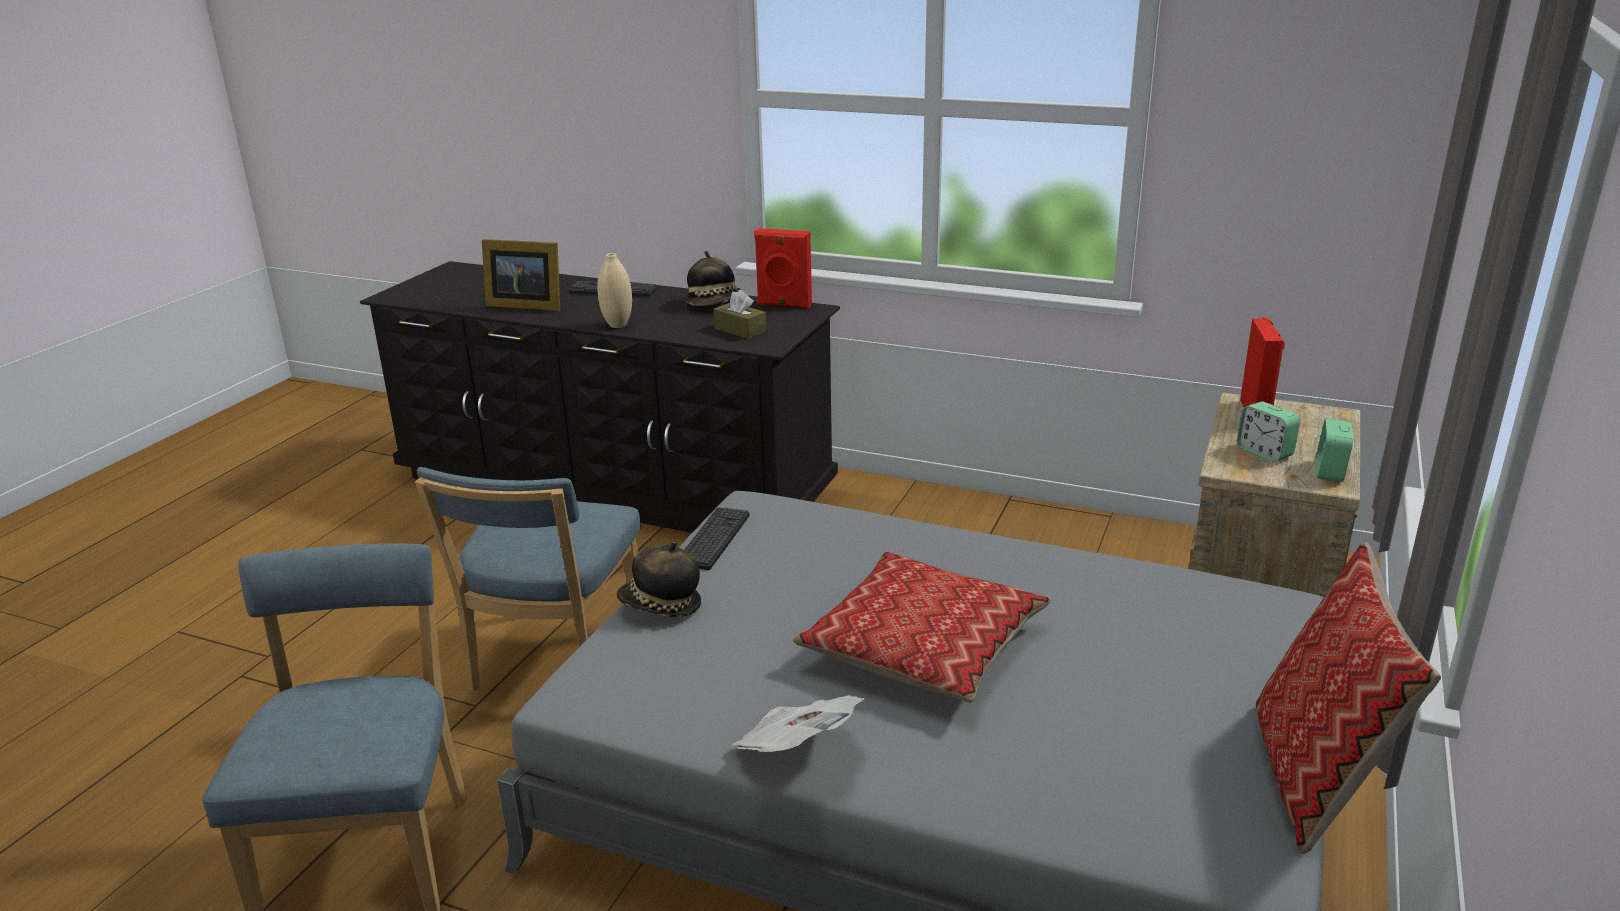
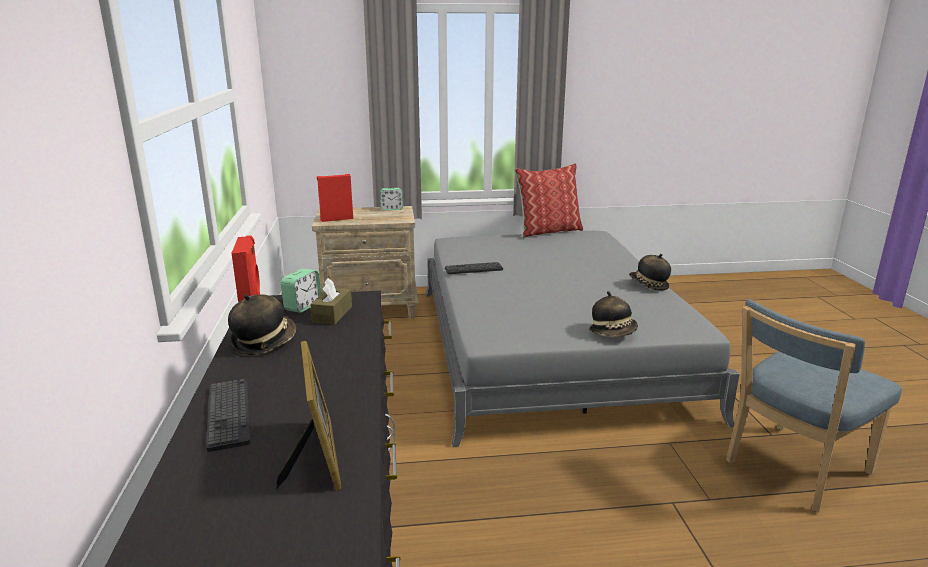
camera: 120 degrees left, 5 degrees down
blue chair [415,467,641,692] -> none
beige vase [597,253,632,328] -> none
keyboard [684,508,749,570] -> keyboard moved to [445,262,503,274]
newspaper [732,695,864,752] -> hat [629,254,671,290]
pillow [793,552,1052,703] -> none
alarm clock [1237,402,1300,462] -> alarm clock moved to [281,268,321,313]

